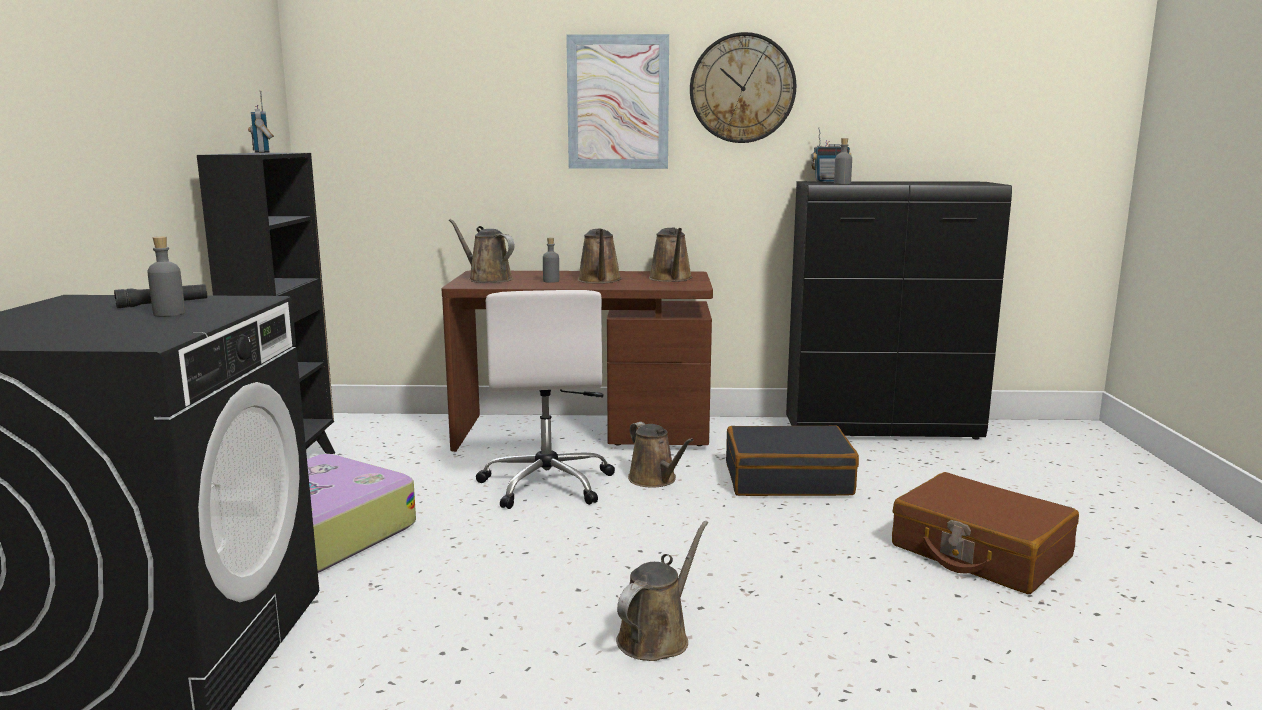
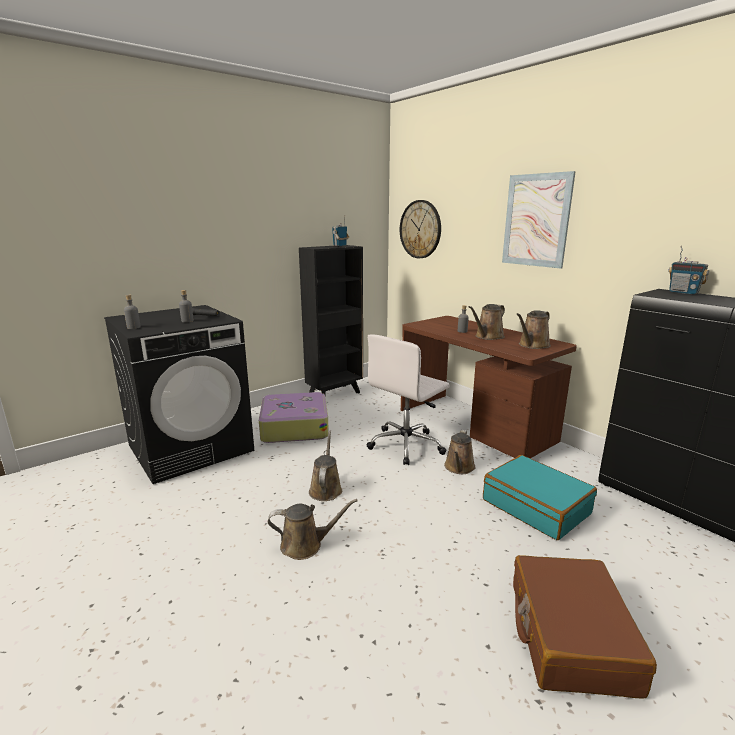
camera: 50 degrees right, 5 degrees up
brown watering can [449,219,515,283] -> brown watering can moved to [309,431,342,501]
wall clock [690,32,796,143] -> wall clock moved to [400,200,441,258]
black suitcase [726,425,859,496] -> turquoise suitcase [483,455,597,540]
grey bottle [834,138,852,184] -> grey bottle moved to [124,295,141,329]

